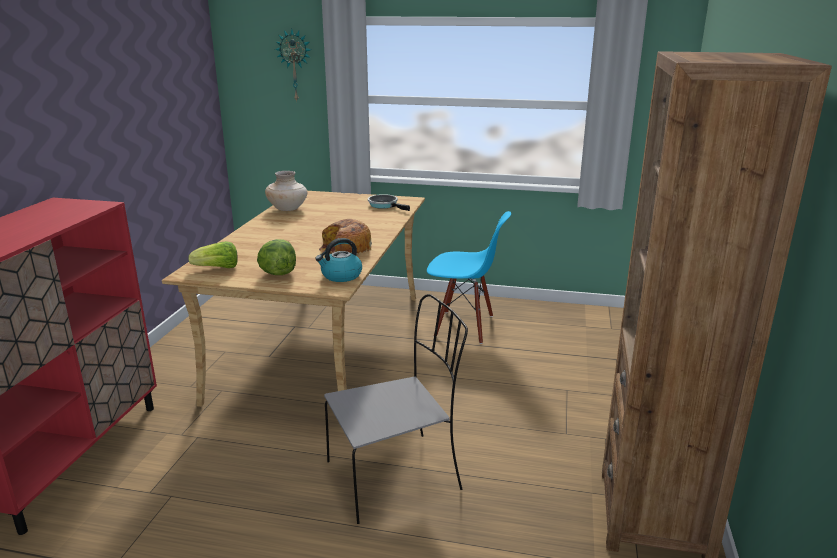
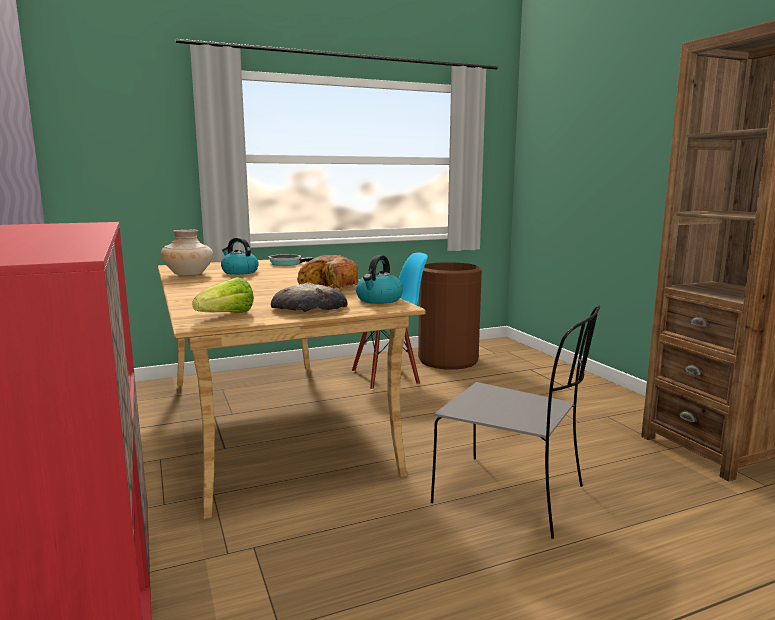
camera: 35 degrees left, 10 degrees down
lettuce [257,239,296,275] -> bread [271,283,347,312]
wall clock [275,29,311,102] -> none
grey chair [324,294,468,524] -> grey chair turned 90 degrees clockwise [431,305,600,539]
none -> kettle [221,237,259,275]
none -> brown trash can [418,262,482,370]

